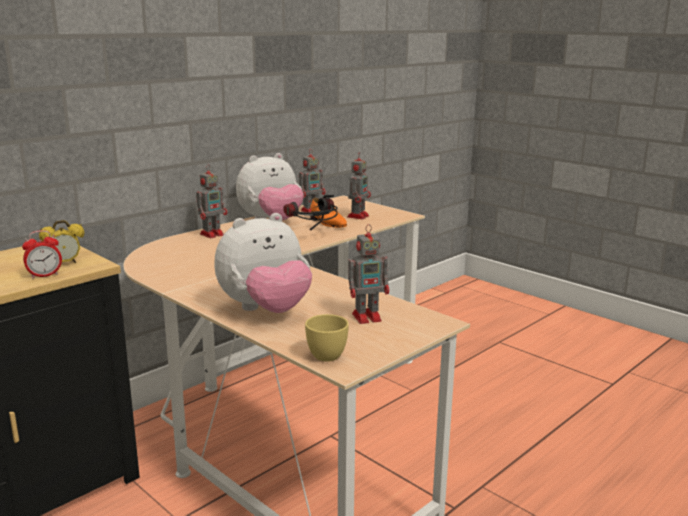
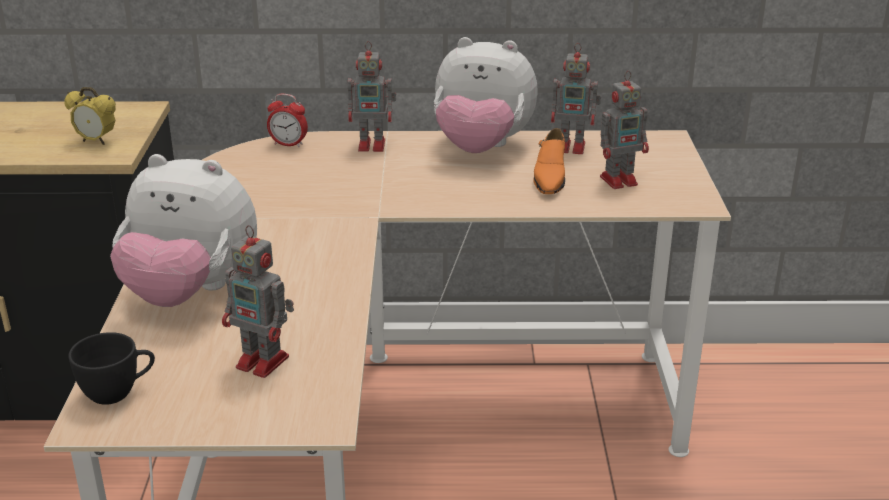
camera: 45 degrees right, 10 degrees up
alarm clock [22,230,62,279] -> alarm clock moved to [267,94,308,148]
headphones [283,195,338,230] -> none
yellow cup [305,314,349,361] -> black cup [68,332,155,405]

